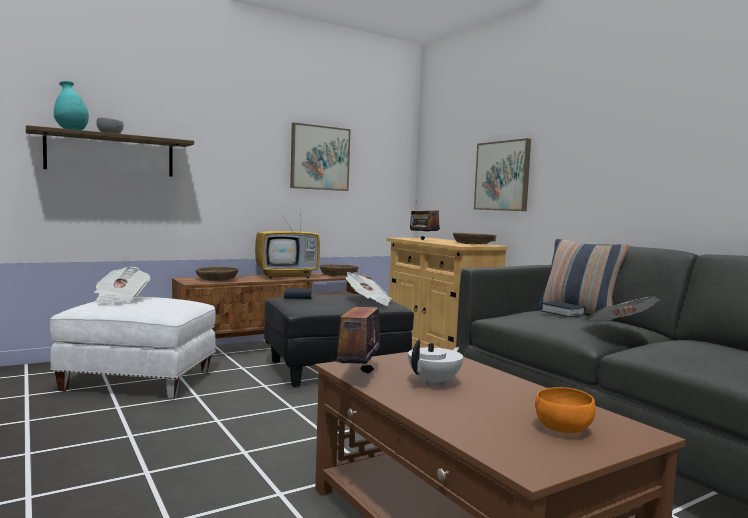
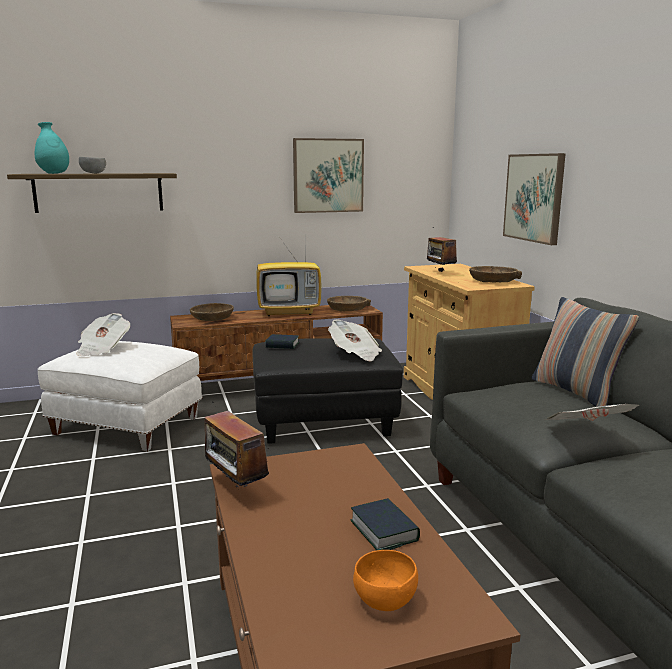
camera: 15 degrees right, 10 degrees up
radio [332,289,380,373] -> radio turned 60 degrees counterclockwise [205,411,269,487]
white teapot [408,340,463,386] -> none
book [541,301,586,317] -> book moved to [351,498,420,551]

